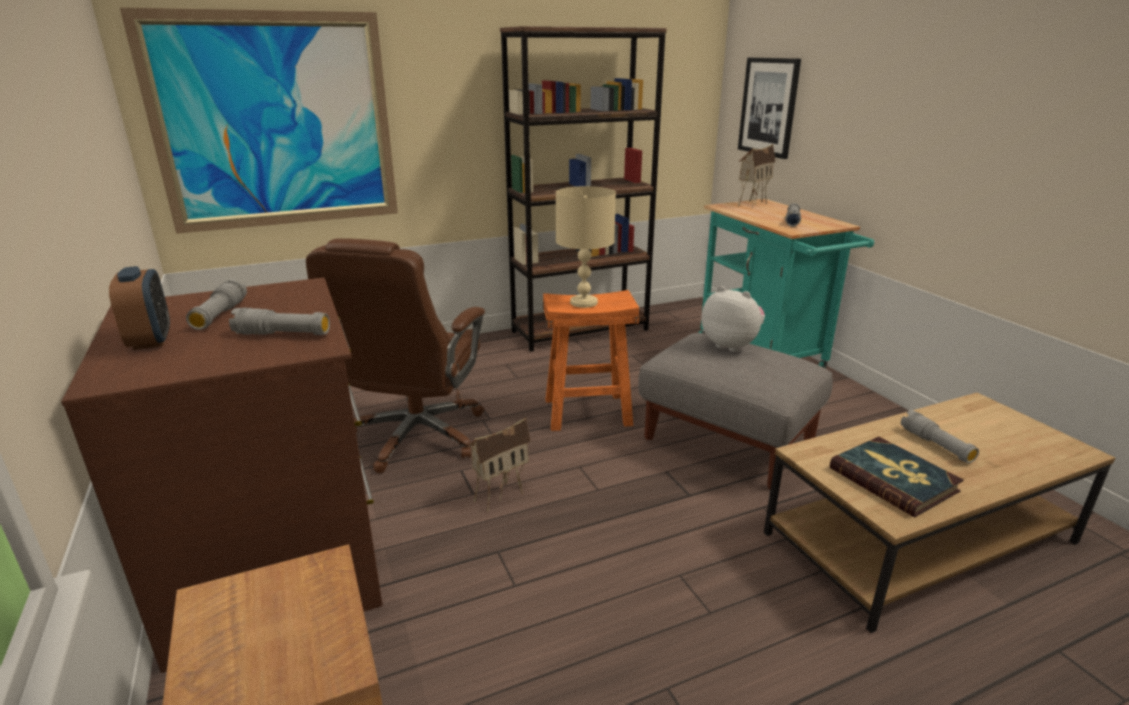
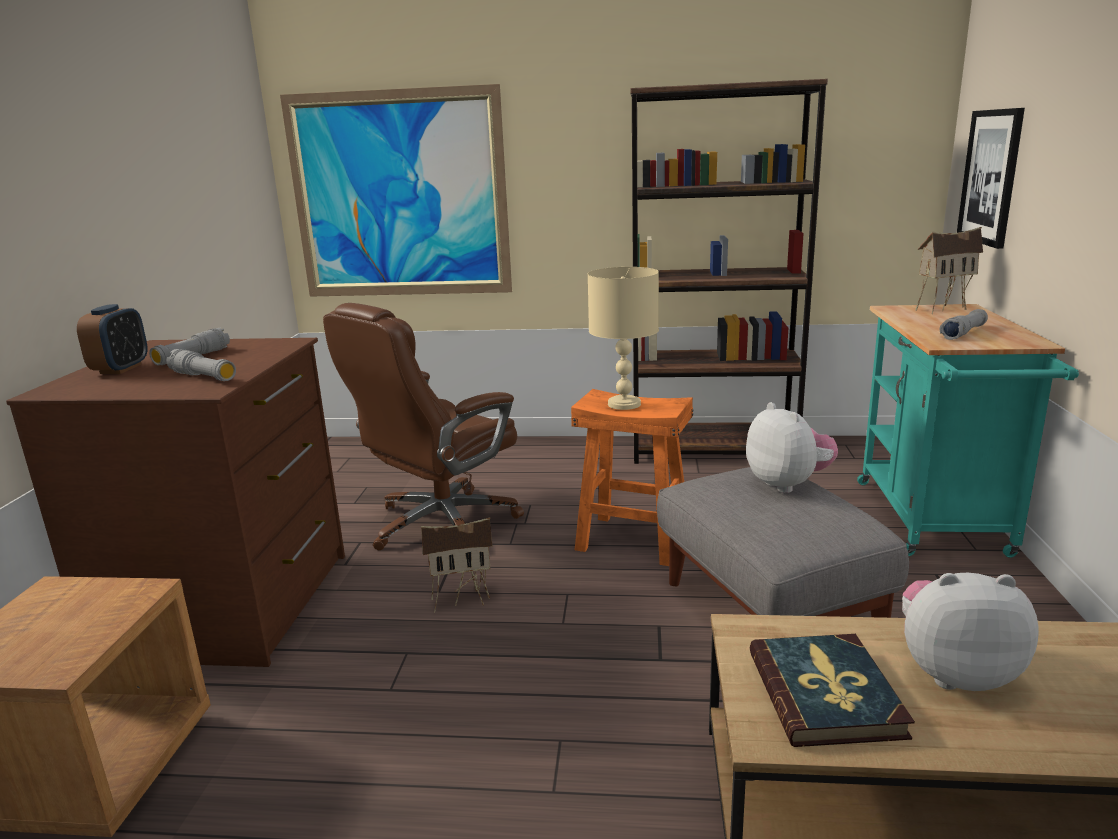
camera: 30 degrees right, 5 degrees down
grey flashlight [901,410,979,463] -> plush toy [902,573,1039,691]

